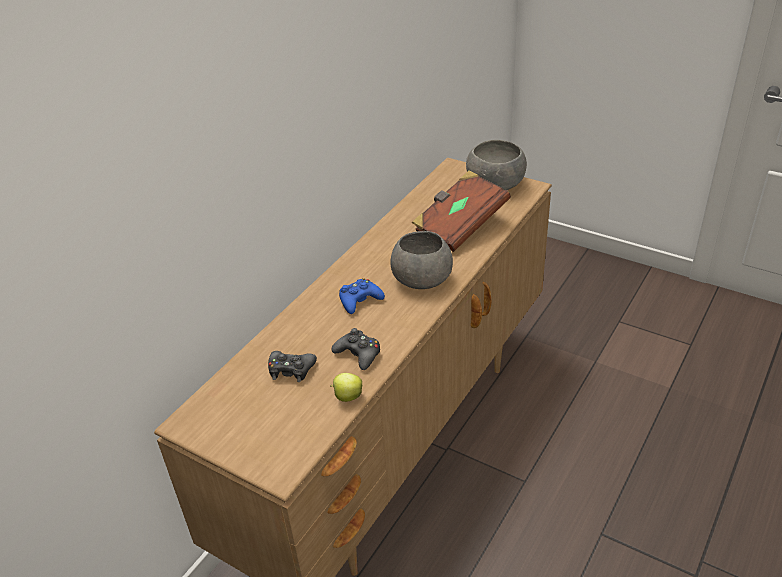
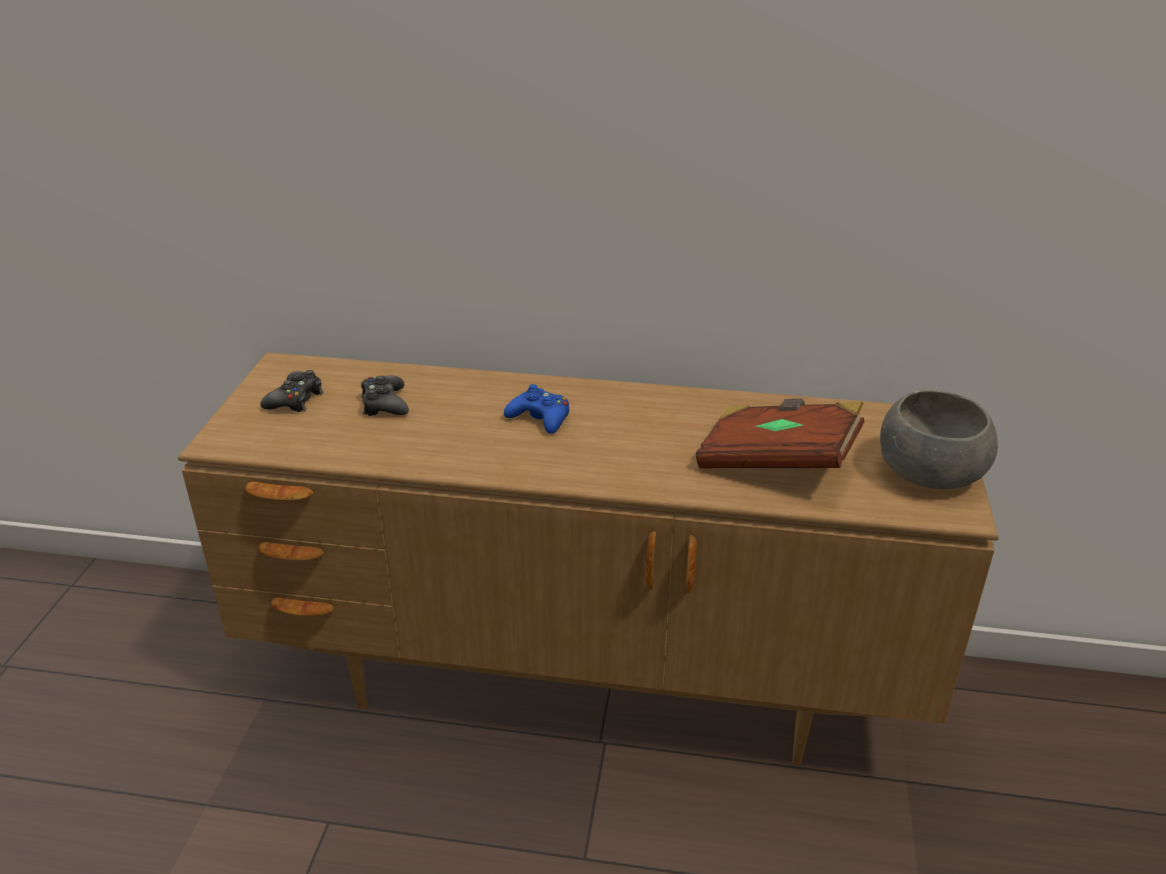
camera: 65 degrees right, 5 degrees down
apple [331,373,362,402] -> none
black game controller [332,328,380,370] -> black game controller moved to [260,370,324,412]
grey bowl [391,231,453,289] -> none

